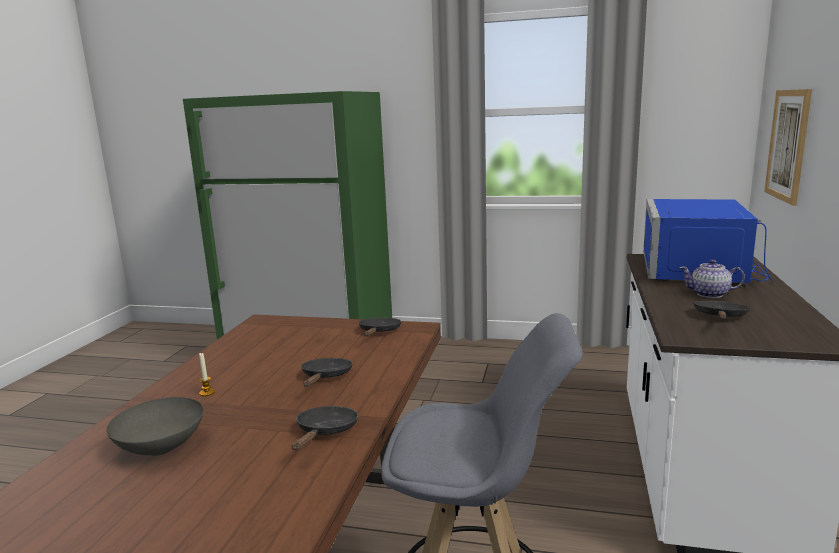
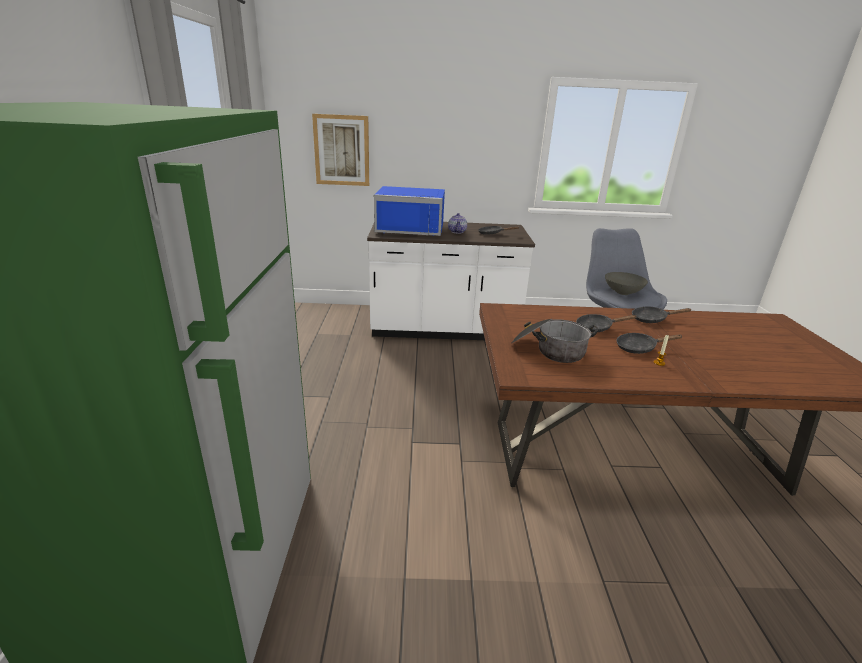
camera: 105 degrees left, 10 degrees up
grey bowl [106,397,203,456] -> grey bowl moved to [605,272,648,295]
black frying pan [358,318,402,336] -> black frying pan moved to [616,333,683,354]
none -> cooking pot [511,319,598,363]

